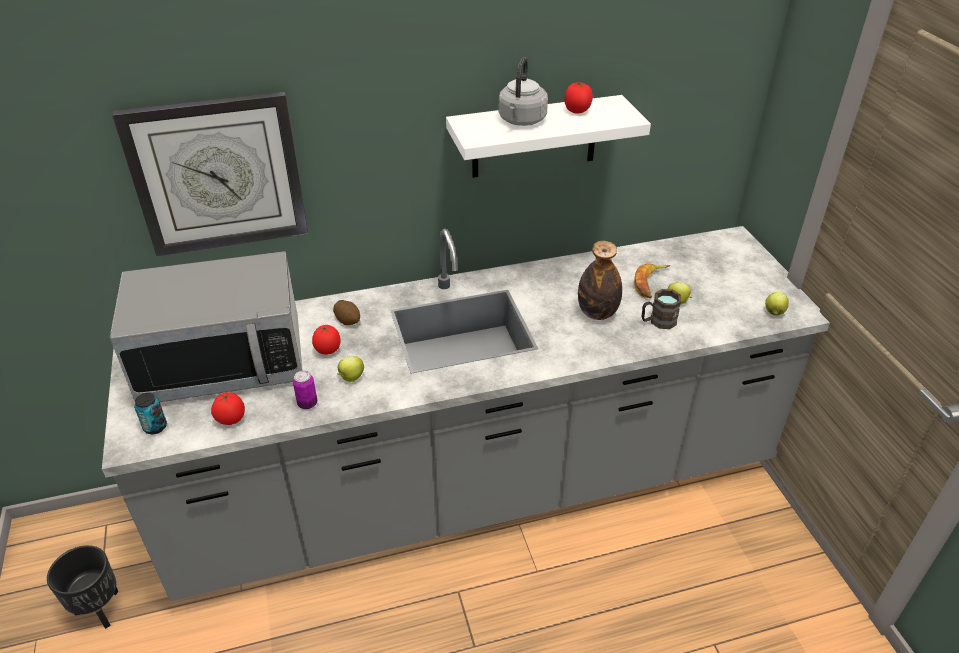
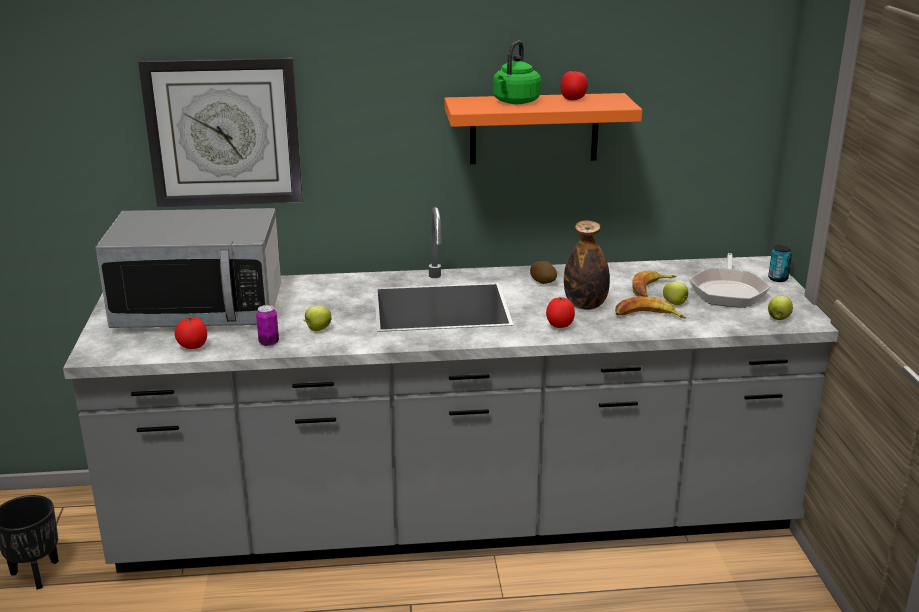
camera: 10 degrees right, 15 degrees down
can [134,393,167,434] -> can moved to [768,245,792,282]
tomato [312,324,341,355] -> tomato moved to [546,296,575,328]
potato [333,300,360,325] -> potato moved to [530,261,557,284]
white shelf [446,95,651,178] -> orange shelf [444,93,642,164]
grey kettle [499,57,548,126] -> green kettle [493,41,541,104]
brown mug [642,289,682,329] -> banana [615,296,686,319]
none -> frying pan [689,253,770,308]

